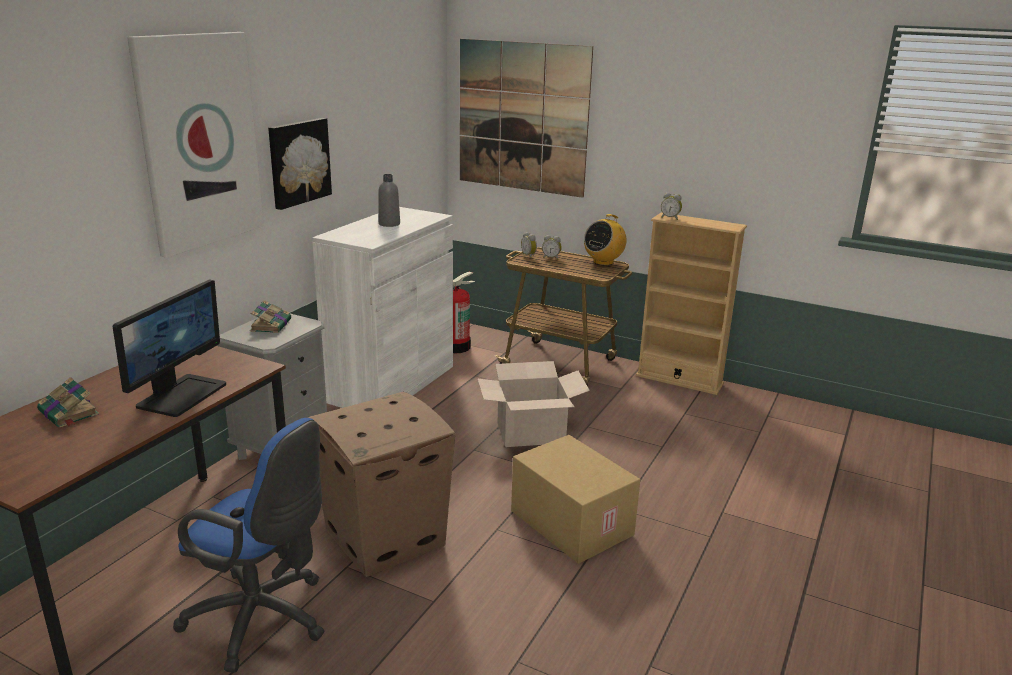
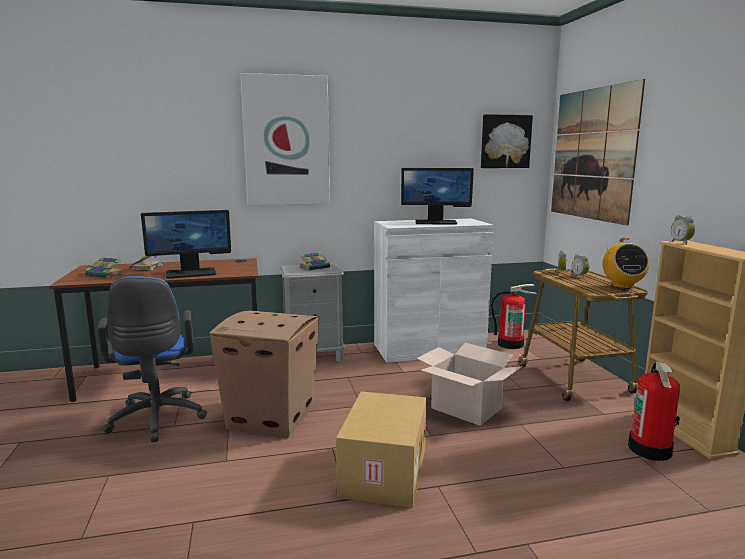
camera: 50 degrees right, 10 degrees down
picture [268,118,332,210] -> picture moved to [481,114,533,168]
grey bottle [378,174,400,227] -> monitor [401,168,474,225]
radio [584,214,627,266] -> radio turned 90 degrees counterclockwise [602,238,649,289]
none -> book [85,257,125,278]
none -> fire extinguisher [628,362,680,461]

